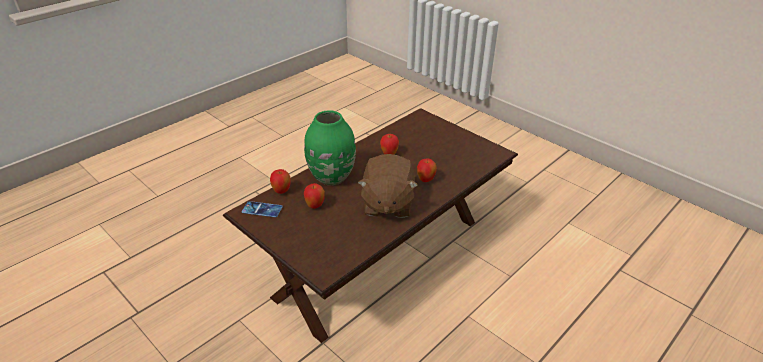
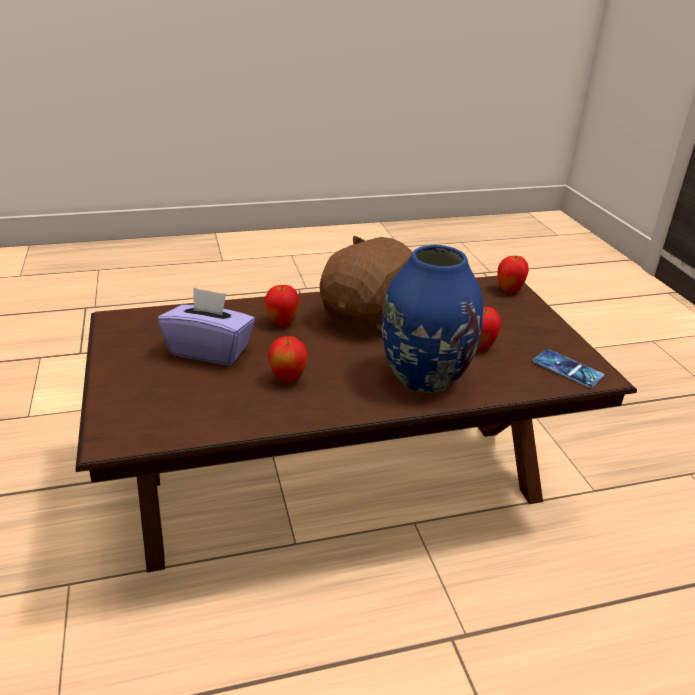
camera: 150 degrees left, 5 degrees down
apple [270,169,291,194] -> apple moved to [497,256,529,293]
green vase [304,110,356,185] -> blue vase [382,245,483,393]
none -> purple tissue box [158,287,255,365]

